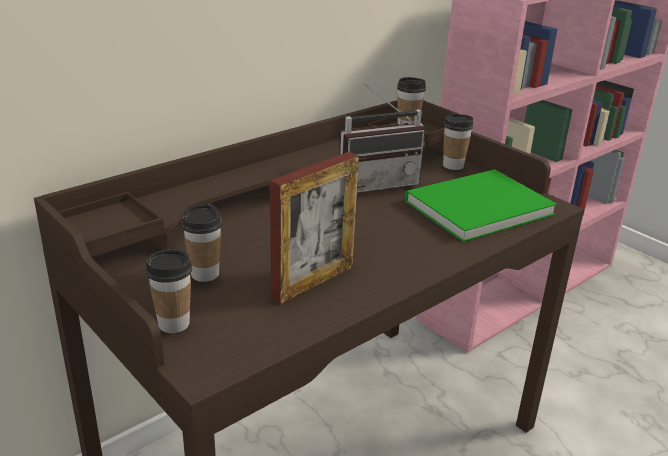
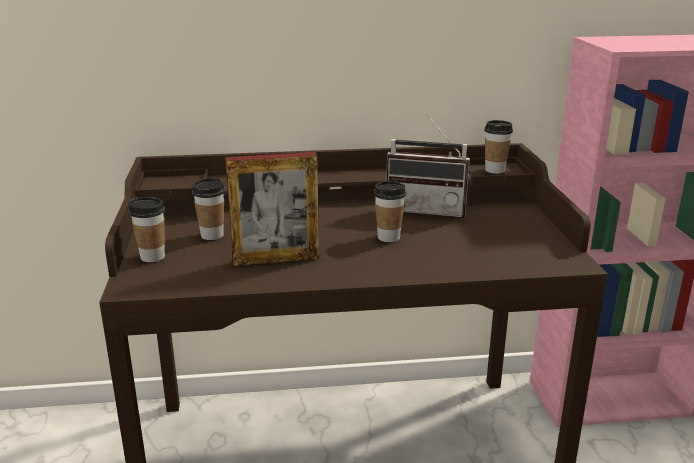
camera: 35 degrees right, 5 degrees down
green book [405,169,557,242] -> none
cup [443,114,474,170] -> cup moved to [374,181,406,242]

